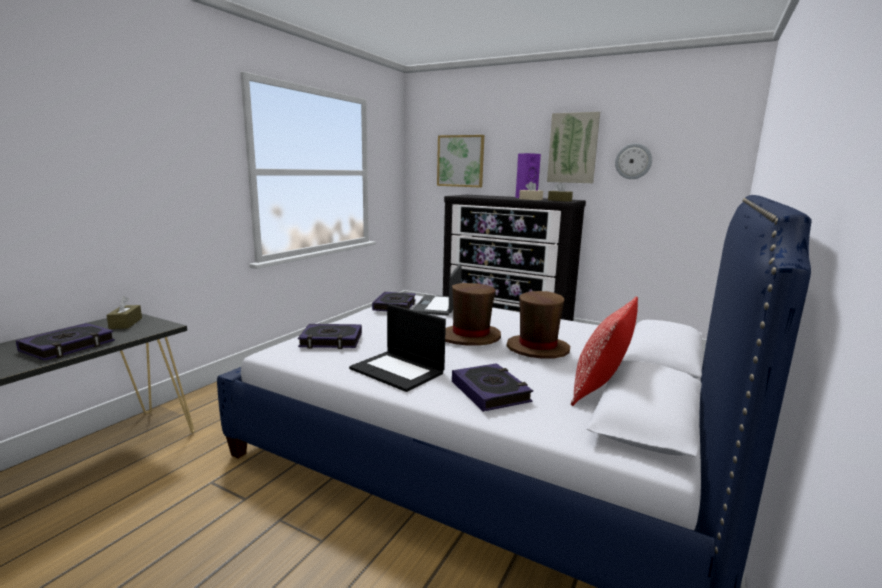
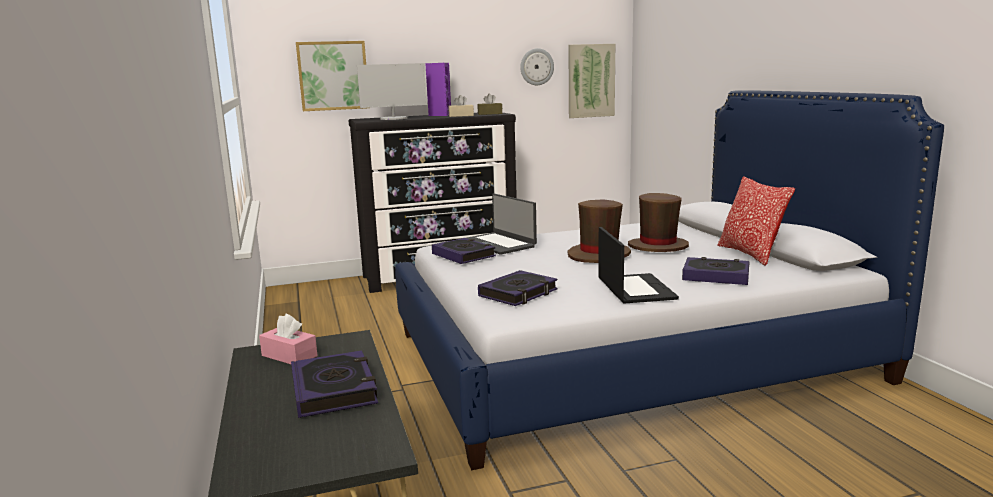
camera: 45 degrees left, 0 degrees up
brown tissue box [106,296,142,329] -> pink tissue box [259,314,318,364]
laptop [349,304,446,392] -> laptop turned 90 degrees counterclockwise [598,227,679,304]
picture [547,112,600,183] -> picture moved to [568,44,615,118]
none -> monitor [357,63,427,120]

